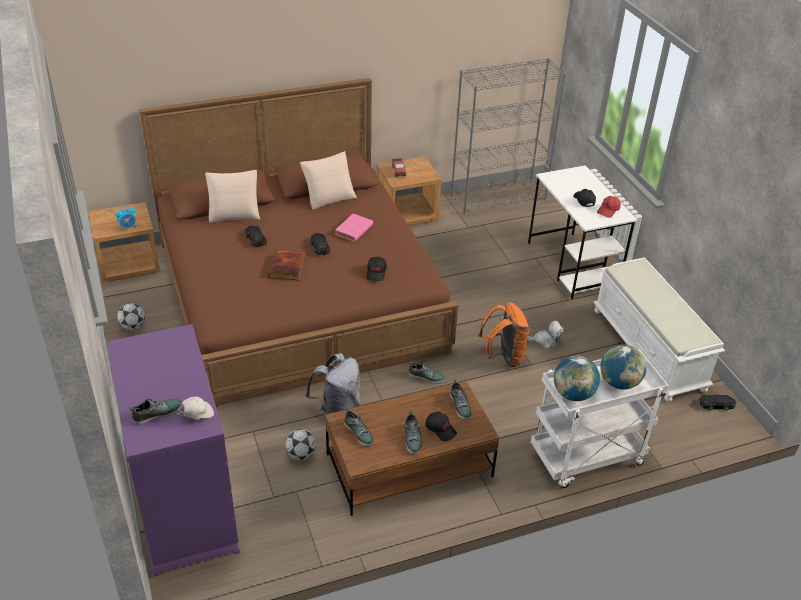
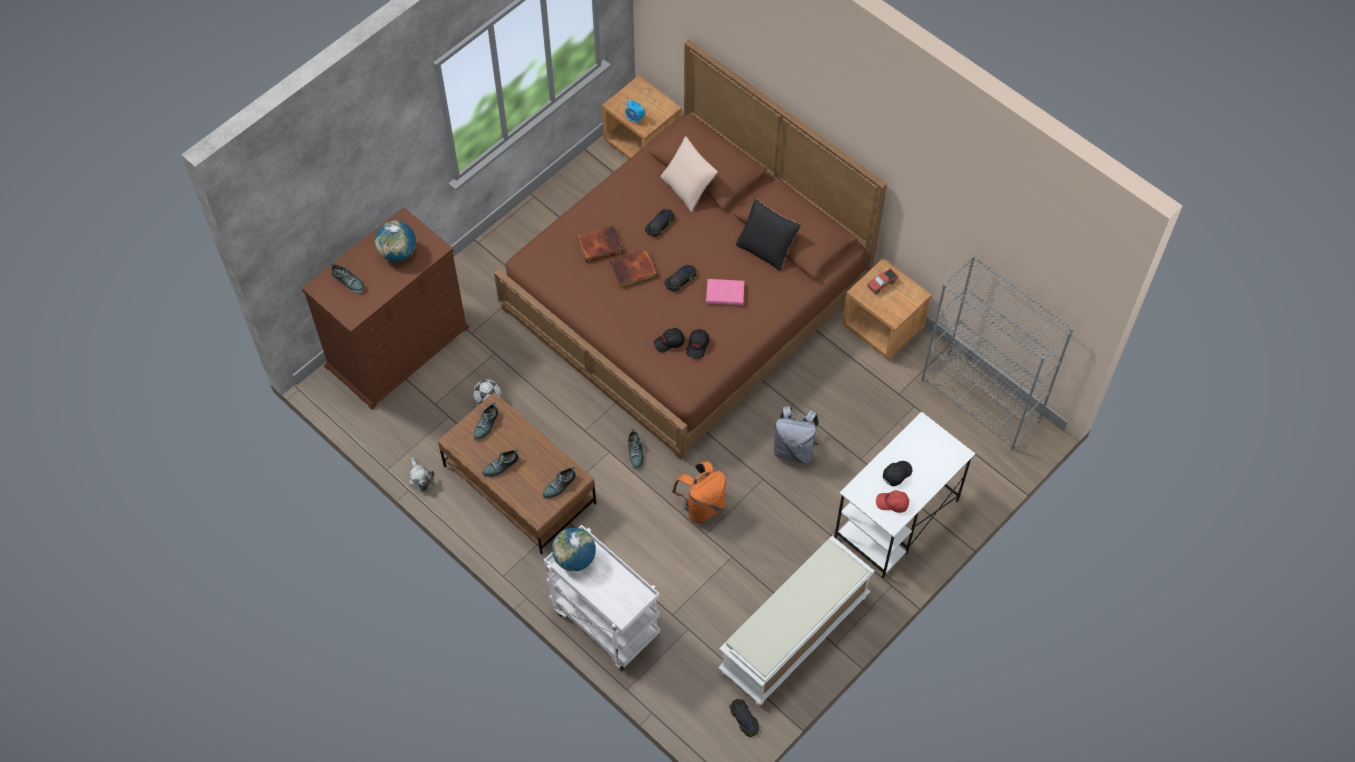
camera: 65 degrees right, 20 degrees up
purple dresser [107,324,240,577] -> brown dresser [302,207,470,409]
football [117,303,145,330] -> none
white cap [175,397,214,419] -> none
beige pillow [300,151,357,210] -> black pillow [736,199,801,271]
grey backpack [305,353,360,415] -> grey backpack moved to [772,406,819,463]
black cap [426,411,457,441] -> black cap moved to [686,329,709,359]
plush toy [527,320,564,349] -> plush toy moved to [409,457,434,492]
globe [600,345,646,390] -> globe moved to [375,221,416,262]
none -> book [577,225,623,263]

